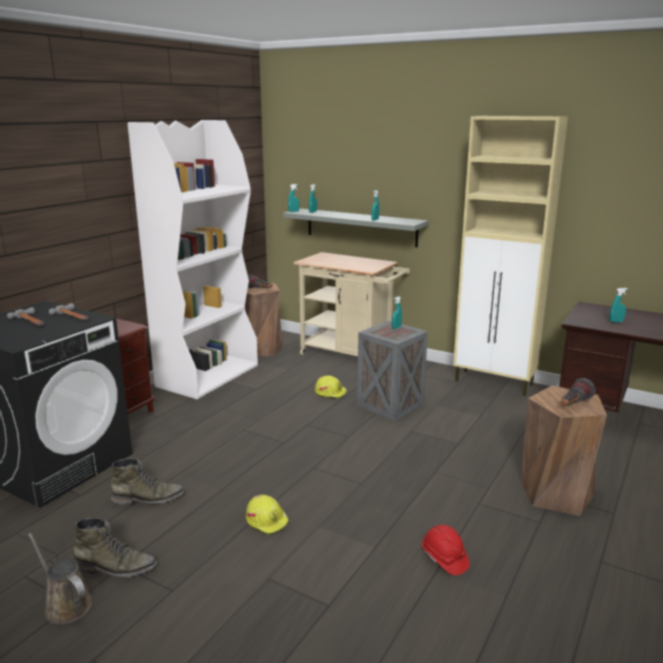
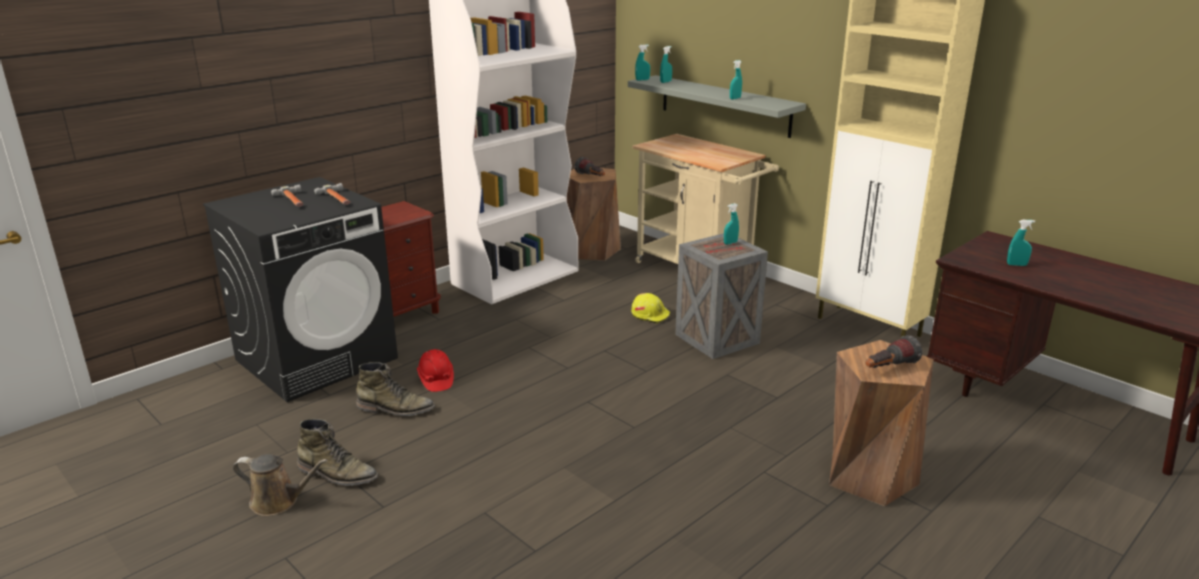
camera: 15 degrees right, 5 degrees up
brown watering can [28,533,92,624] -> brown watering can turned 135 degrees clockwise [233,454,328,516]
yellow hard hat [246,495,289,535] -> none
red hard hat [422,525,470,575] -> red hard hat moved to [417,349,454,392]

